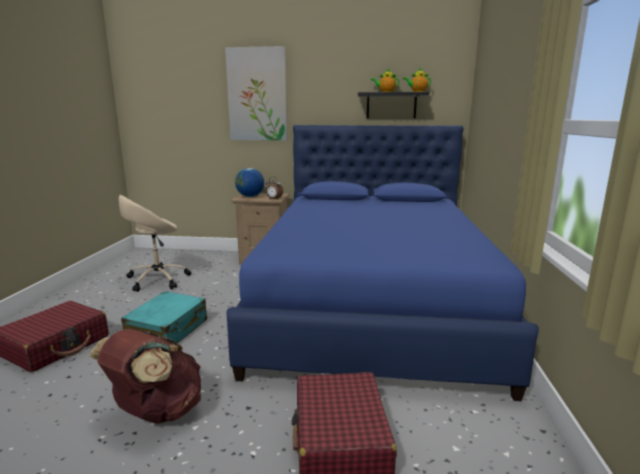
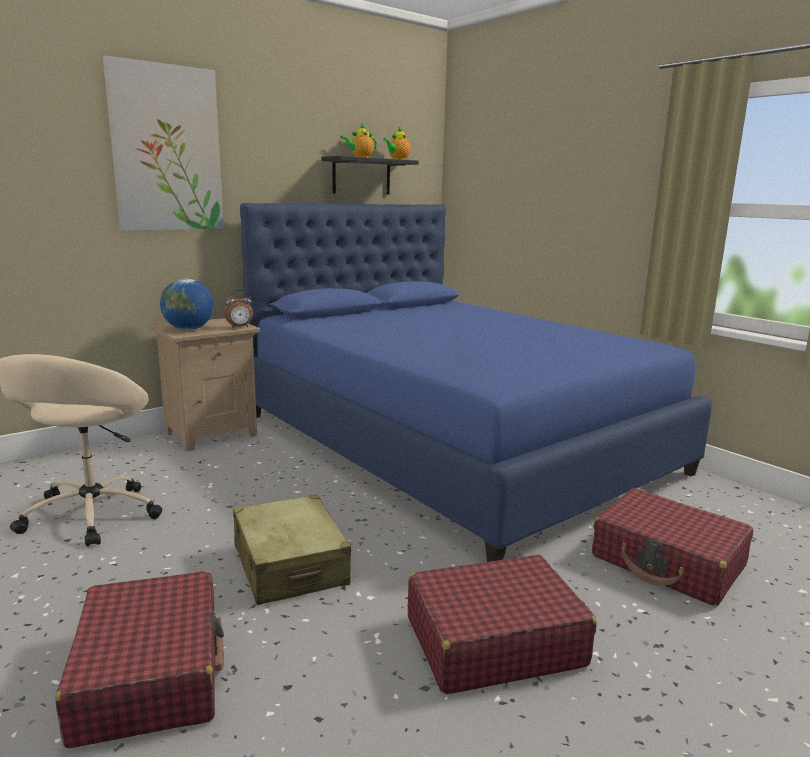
camera: 45 degrees left, 0 degrees up
brown backpack [89,329,201,424] -> red suitcase [408,555,597,694]
turquoise suitcase [121,291,207,344] -> beige suitcase [233,494,351,605]

